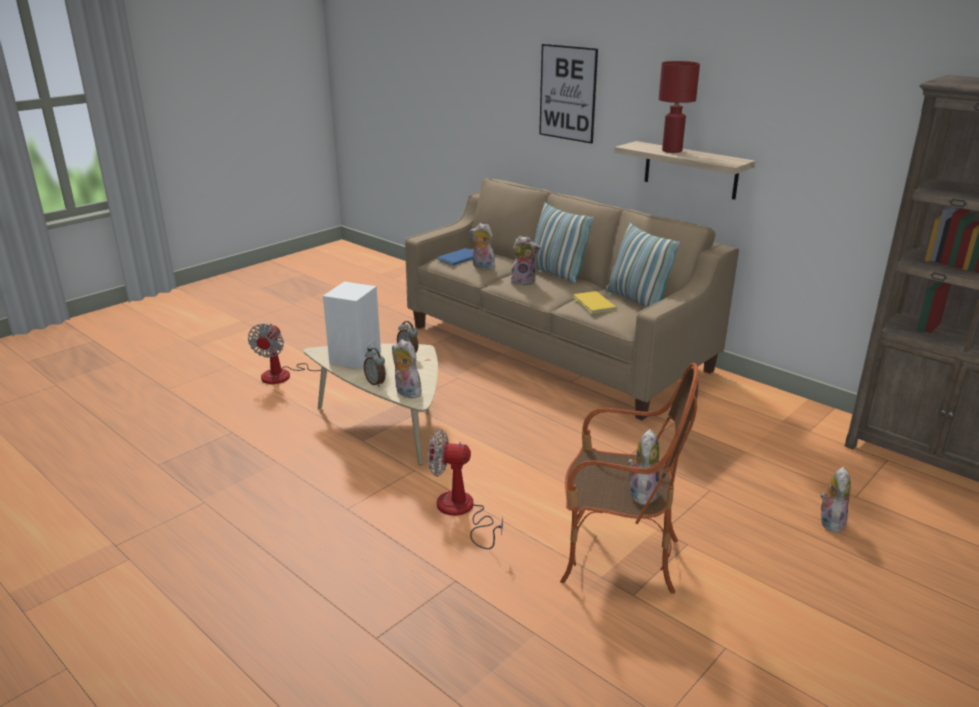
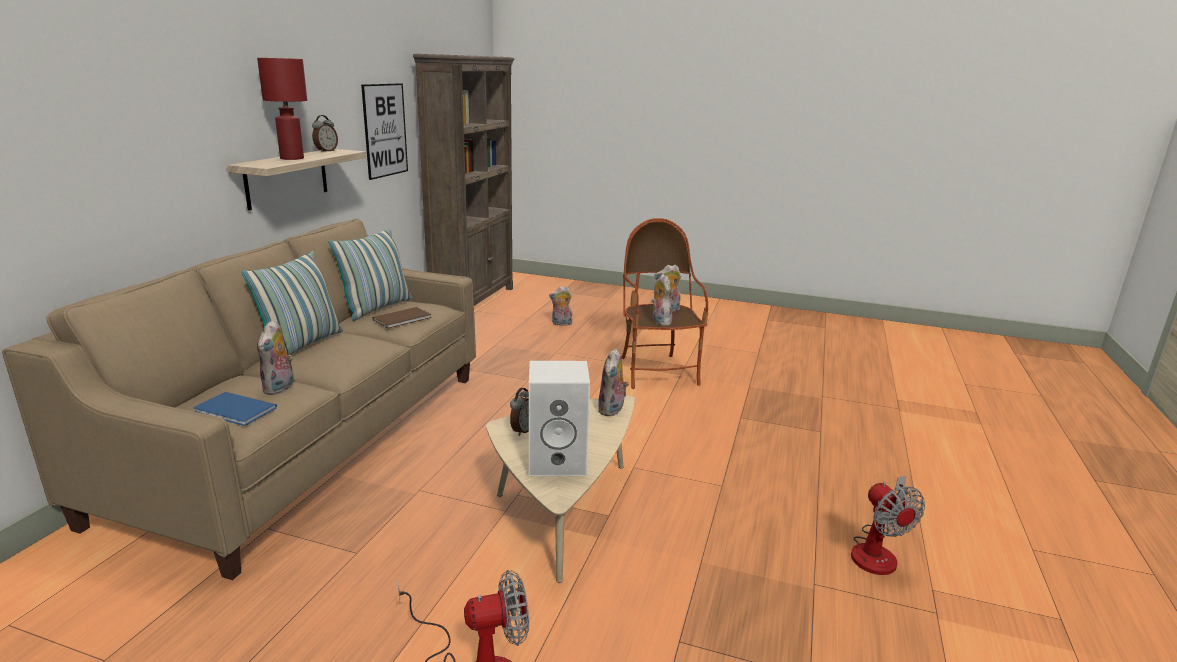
camera: 115 degrees left, 5 degrees down
alarm clock [364,348,386,387] -> alarm clock moved to [312,115,338,153]
fan [428,429,503,549] -> fan moved to [851,476,925,575]
plush toy [511,236,541,285] -> plush toy moved to [651,274,672,326]
picture [539,44,598,144] -> picture moved to [361,83,408,180]
yellow book [573,291,617,314] -> brown book [372,307,431,328]

